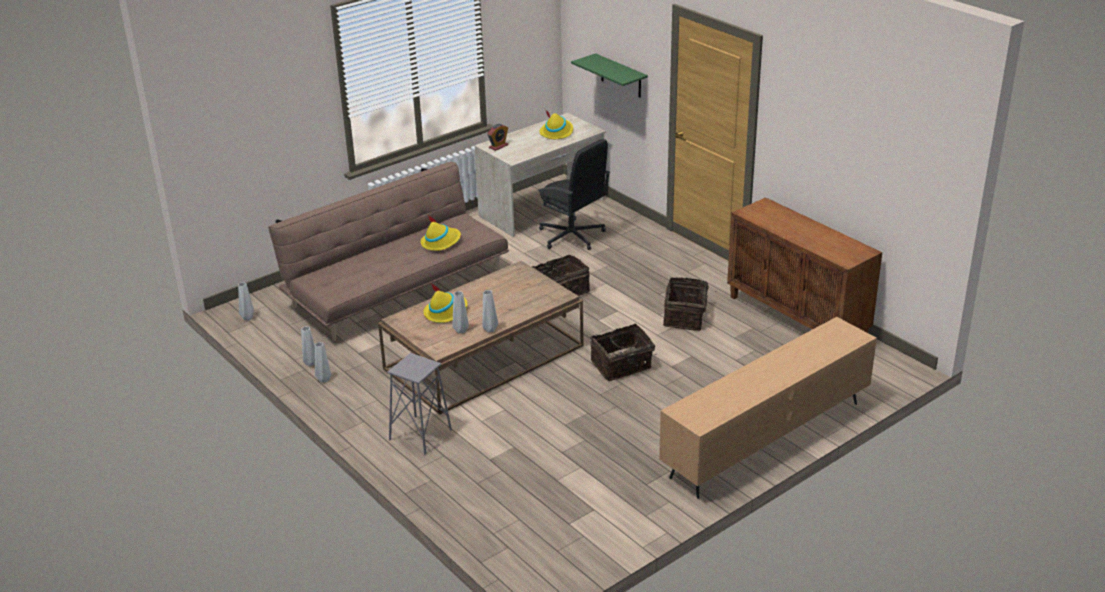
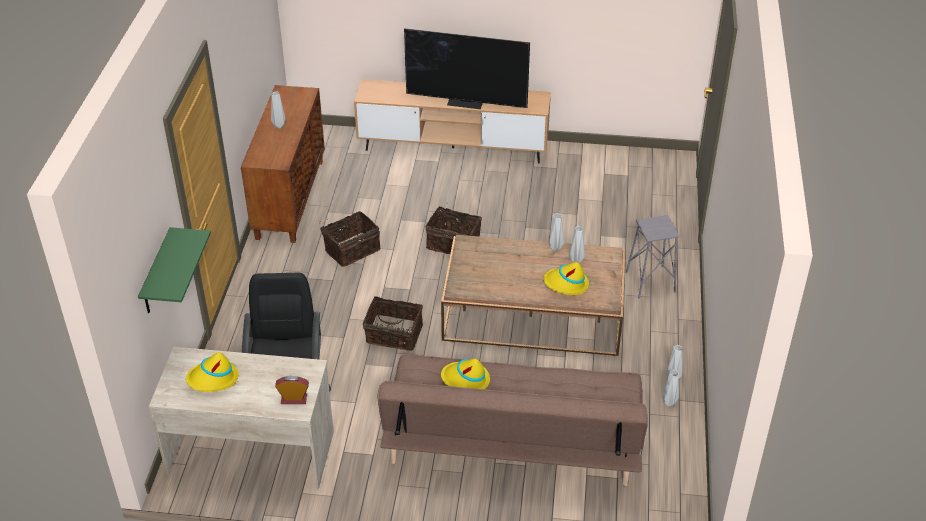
camera: 135 degrees left, 10 degrees up
grey vase [238,282,254,320] -> grey vase moved to [271,91,285,128]
none -> television [404,28,530,109]

